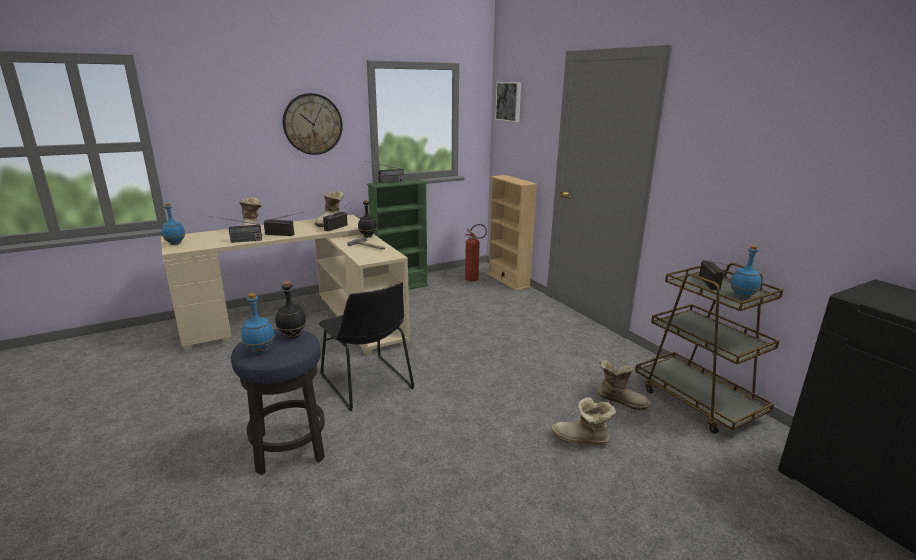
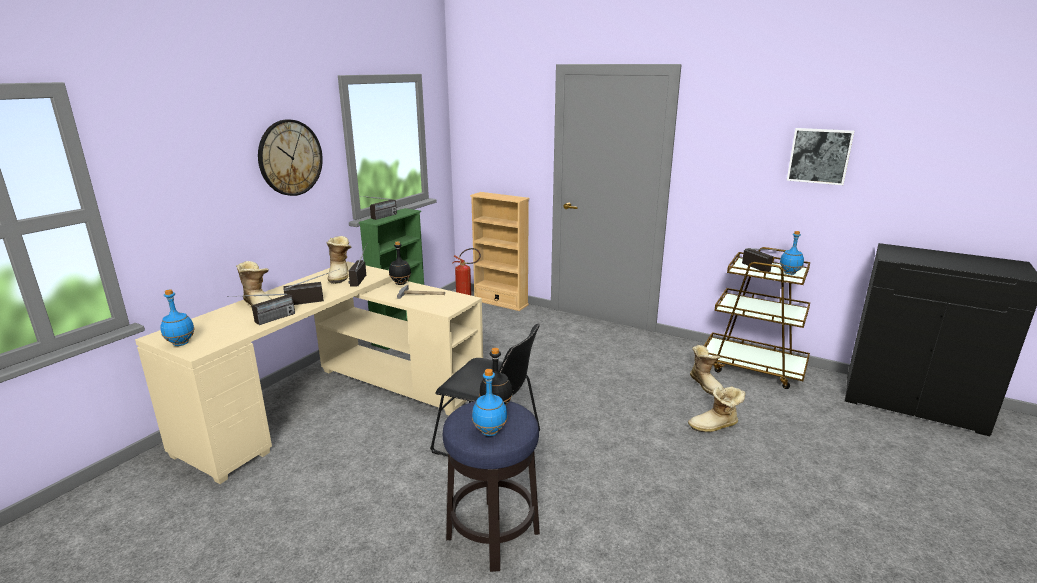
camera: 30 degrees left, 0 degrees up
picture [495,82,521,122] -> picture moved to [787,128,855,185]
boot [598,360,651,410] -> boot turned 75 degrees clockwise [690,345,724,396]

